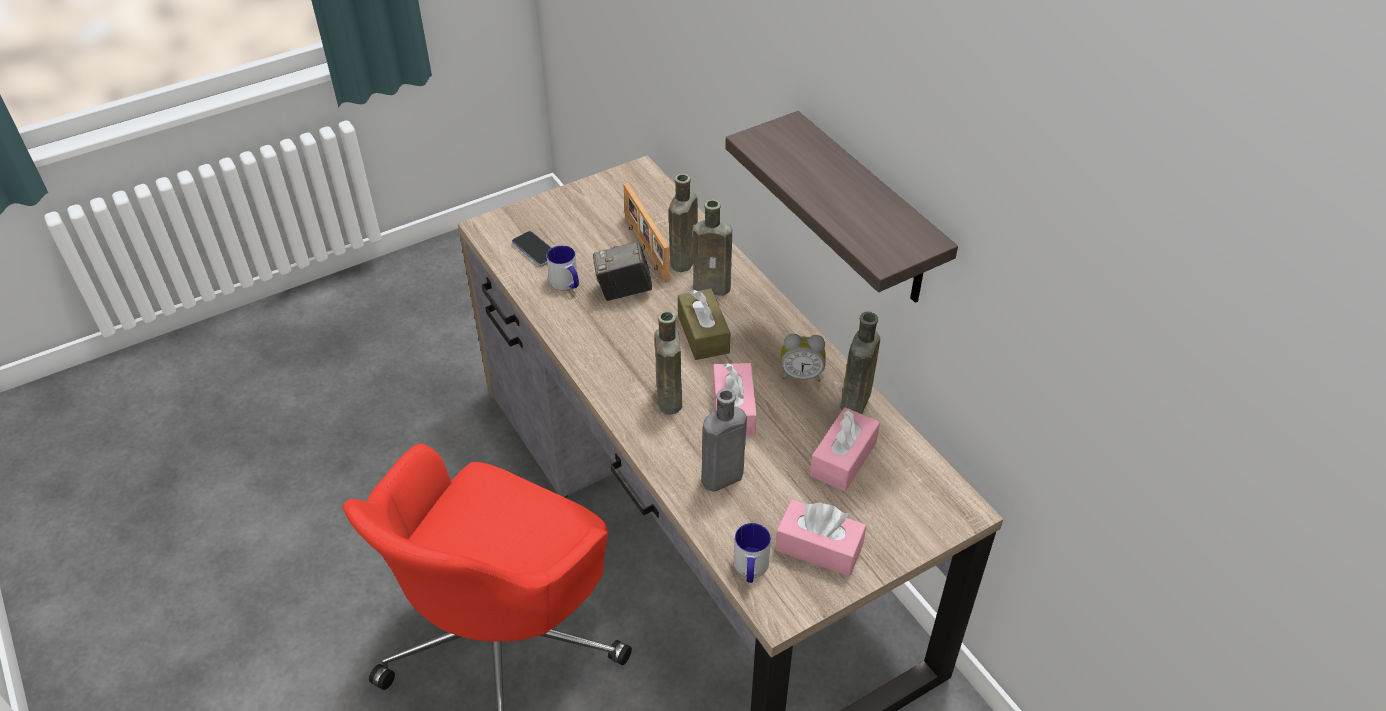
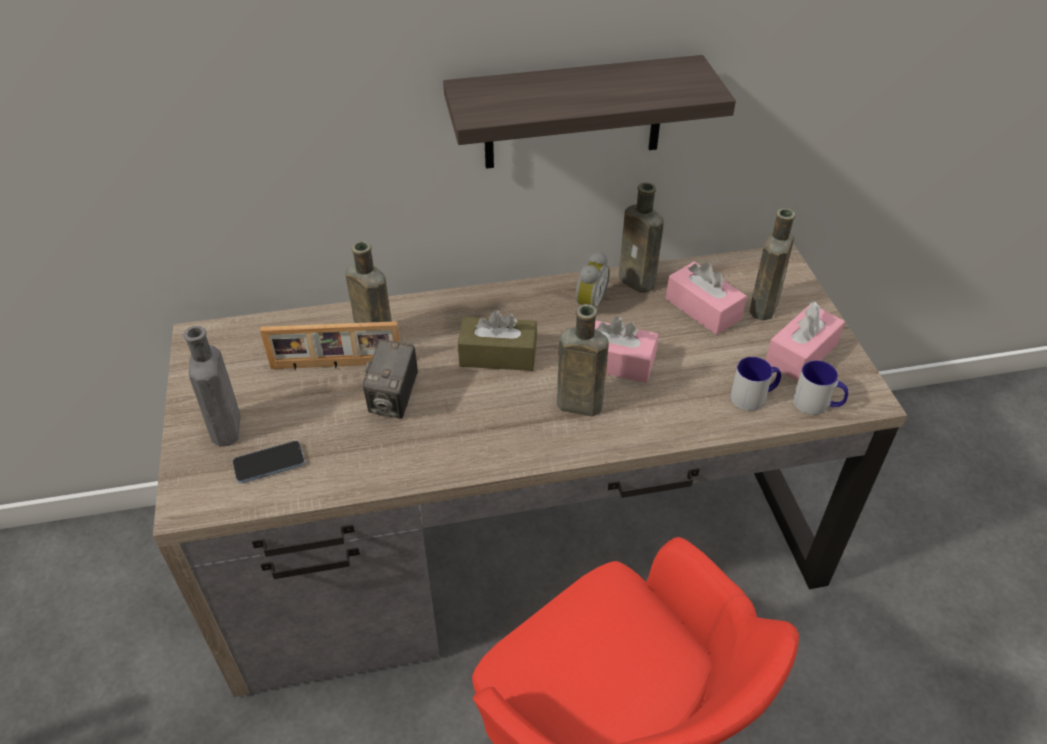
camera: 70 degrees left, 0 degrees up
mug [547,245,579,290] -> mug moved to [730,357,781,411]
brown bottle [693,199,732,295] -> brown bottle moved to [750,208,796,320]
grey bottle [701,388,747,492] -> grey bottle moved to [184,326,240,446]

